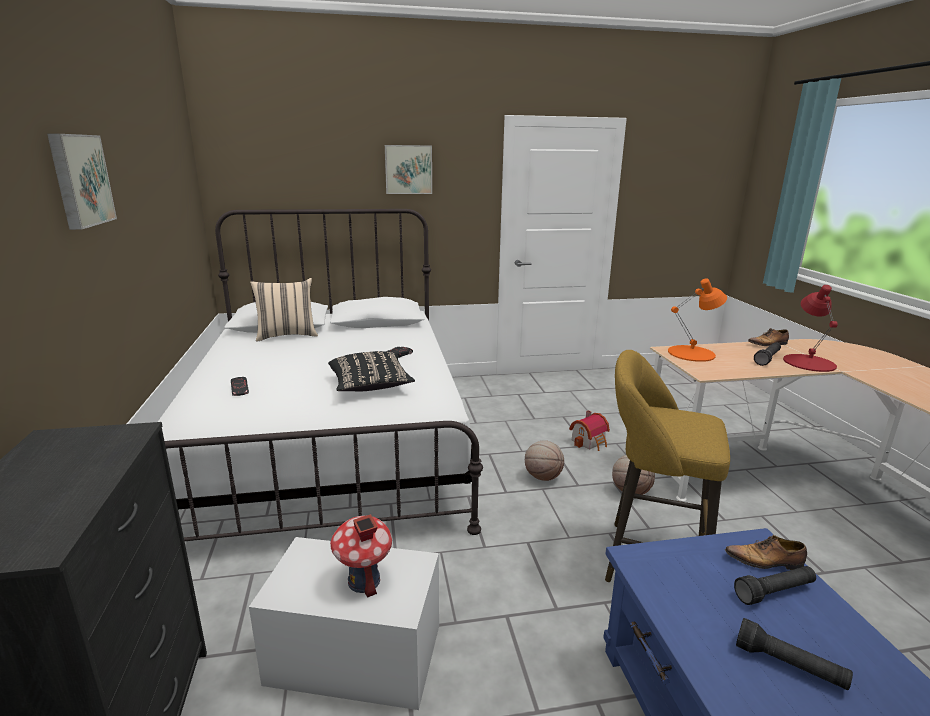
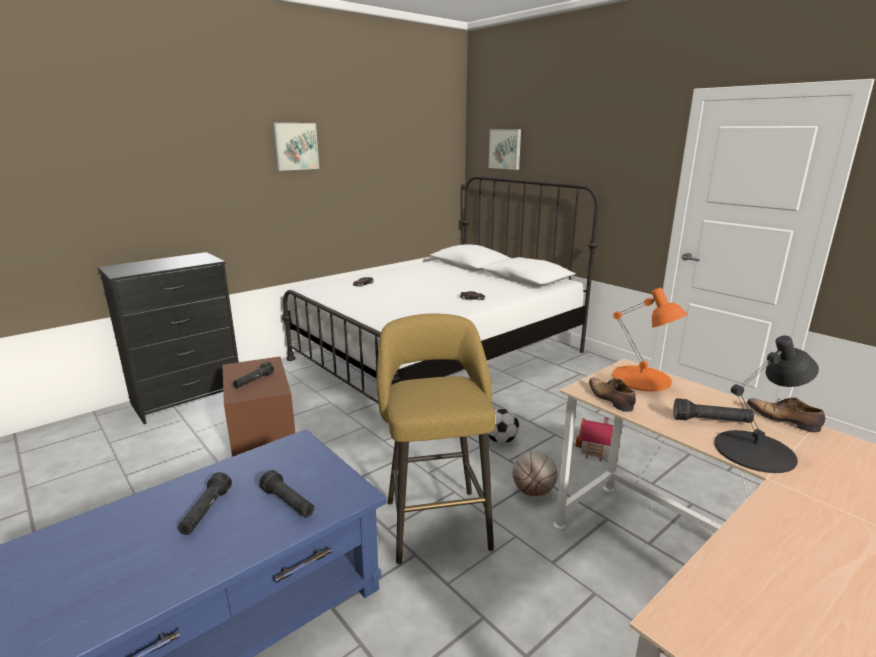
camera: 60 degrees right, 0 degrees up
white storage box [249,537,439,710] -> brown storage box [222,356,295,457]
beige pillow [250,278,318,342] -> none
black pillow [328,351,415,392] -> none
toy house [330,514,392,598] -> black flashlight [233,361,274,388]
picture [385,145,432,194] -> picture moved to [489,129,521,170]
basketball [525,440,564,481] -> football [488,408,519,444]
shoe [725,535,807,570] -> shoe moved to [589,378,636,412]
red table lamp [783,285,838,372] -> black table lamp [714,336,819,473]

